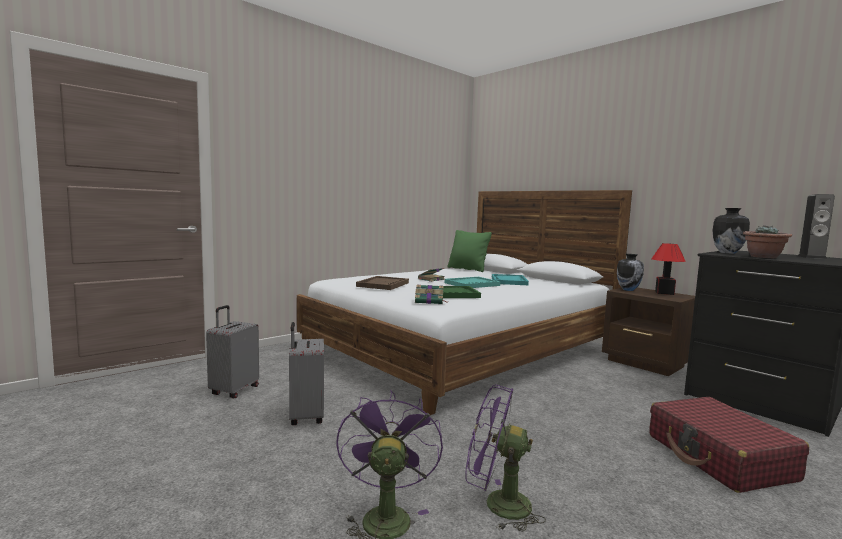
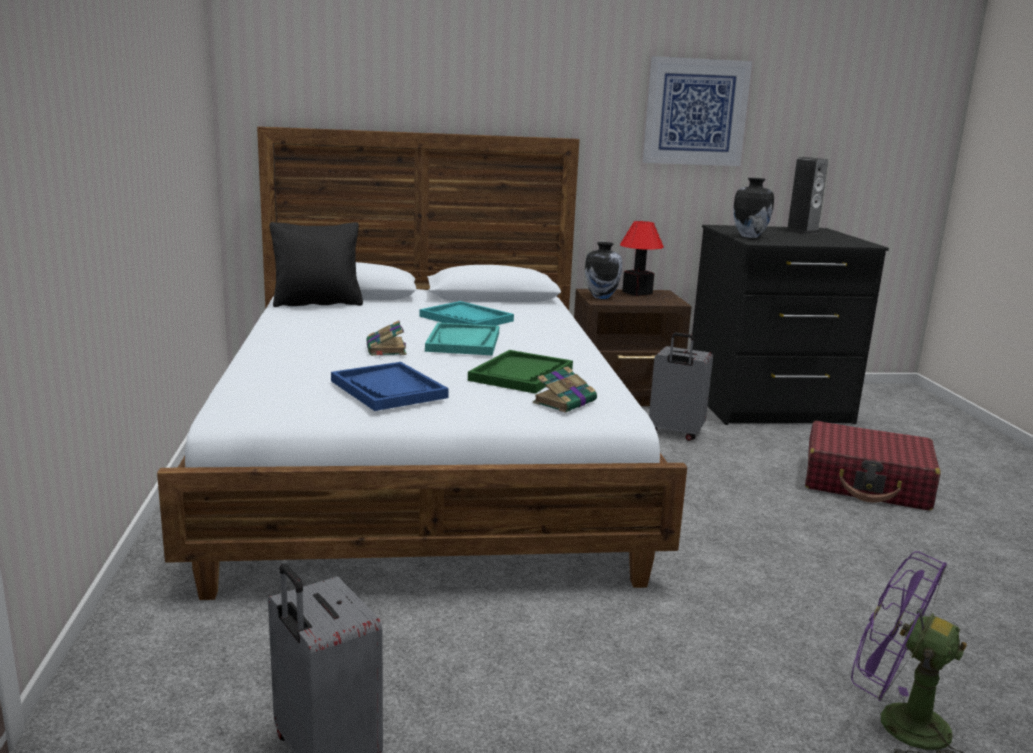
camera: 55 degrees left, 10 degrees up
grey suitcase [289,322,324,425] -> grey suitcase moved to [649,332,713,441]
brown tray [356,276,409,290] -> blue tray [331,362,449,411]
green pillow [447,230,492,272] -> black pillow [269,222,363,307]
purple fan [465,384,546,532] -> none
potted plant [743,225,792,258] -> none
none -> picture [643,56,752,166]

